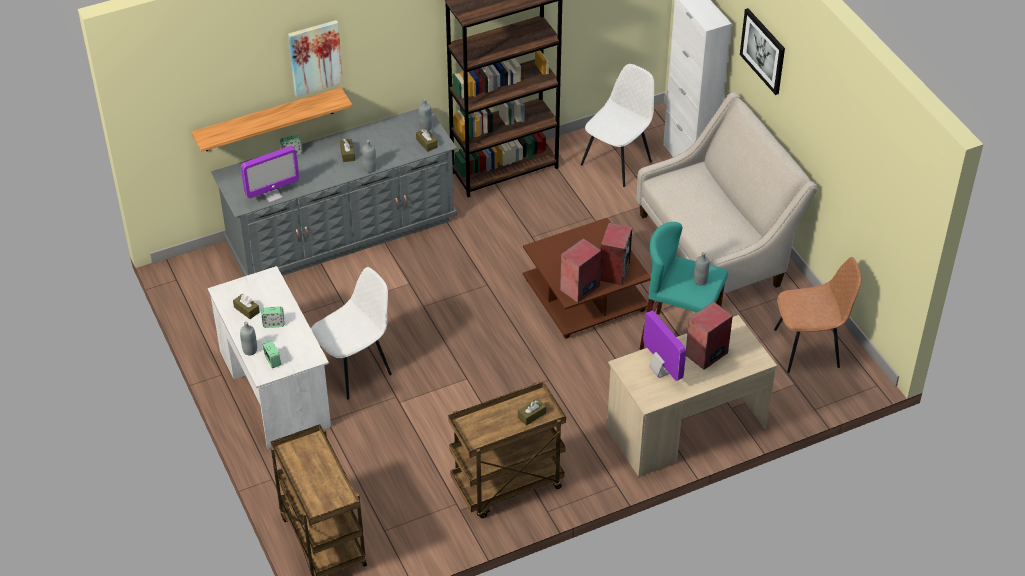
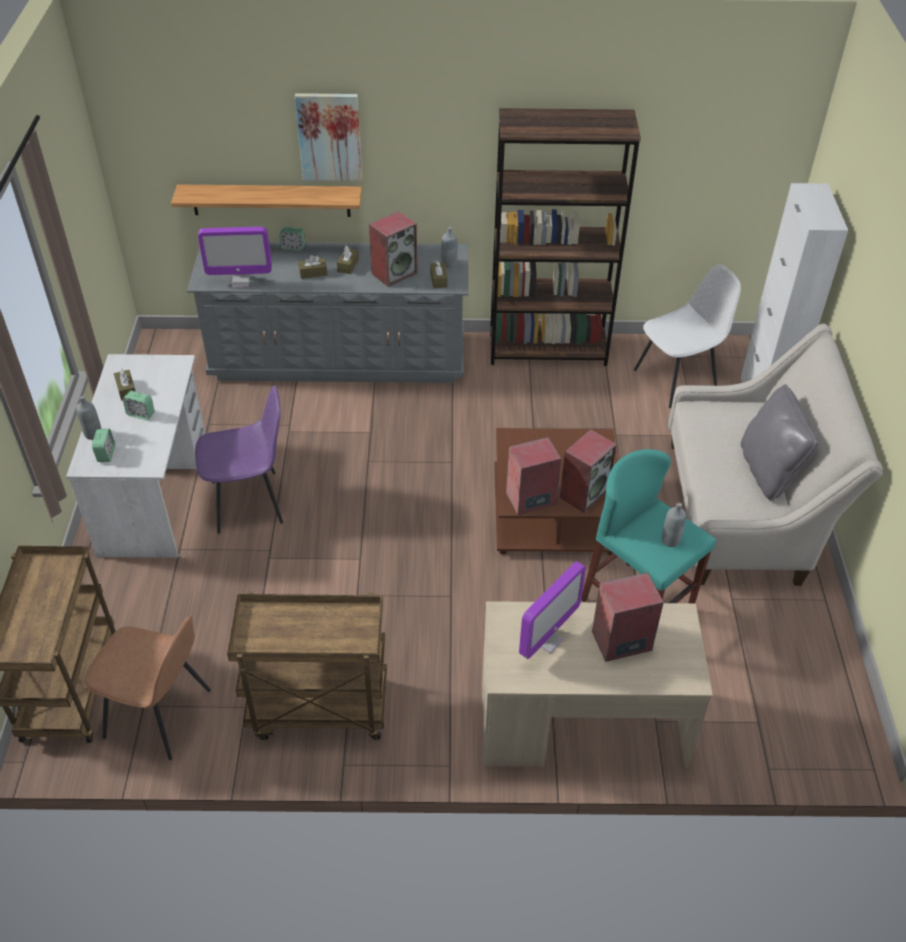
camera: 25 degrees right, 0 degrees up
white chair [311,267,392,400] -> purple chair [195,385,283,534]
grey bottle [362,140,377,173] -> none
brown tissue box [518,398,546,425] -> brown tissue box moved to [298,255,327,279]
monitor [643,311,686,381] -> monitor turned 45 degrees clockwise [519,561,586,659]
picture [740,8,785,95] -> none
brown chair [774,257,861,373] -> brown chair moved to [85,616,211,760]
none -> speaker [369,211,417,287]
none -> grey pillow [741,384,819,501]

